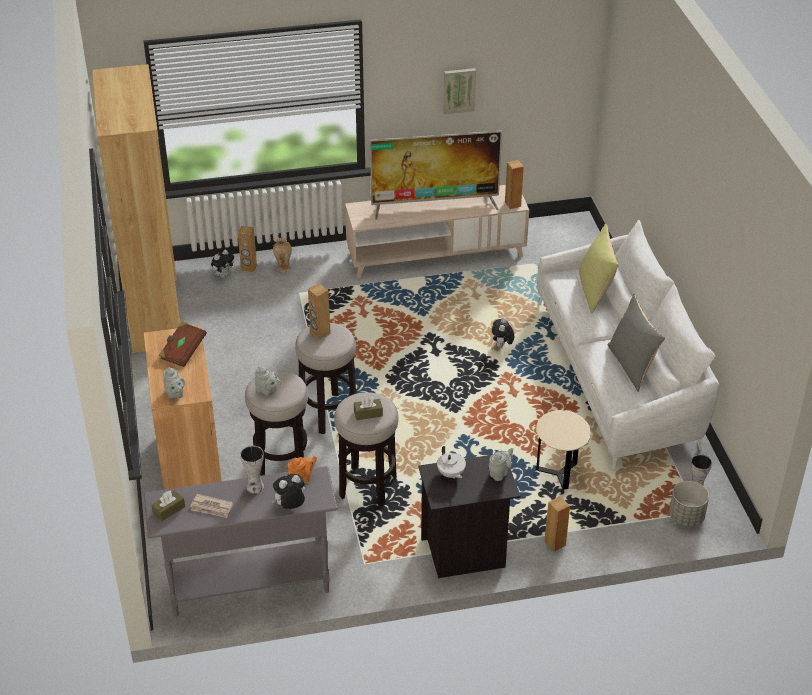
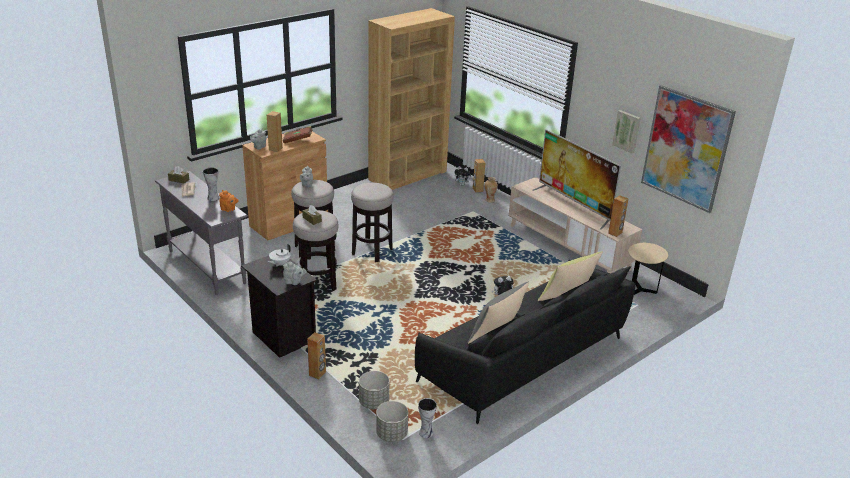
camera: 60 degrees right, 10 degrees down
plush toy [271,474,305,509] -> none
brown speaker [308,283,331,340] -> brown speaker moved to [267,111,283,152]
beige side table [536,410,591,490] -> beige side table moved to [628,243,668,295]
white sofa [537,219,720,469] -> black sofa [415,259,635,424]
none -> grey planter [359,371,389,409]
none -> picture [641,85,736,213]

